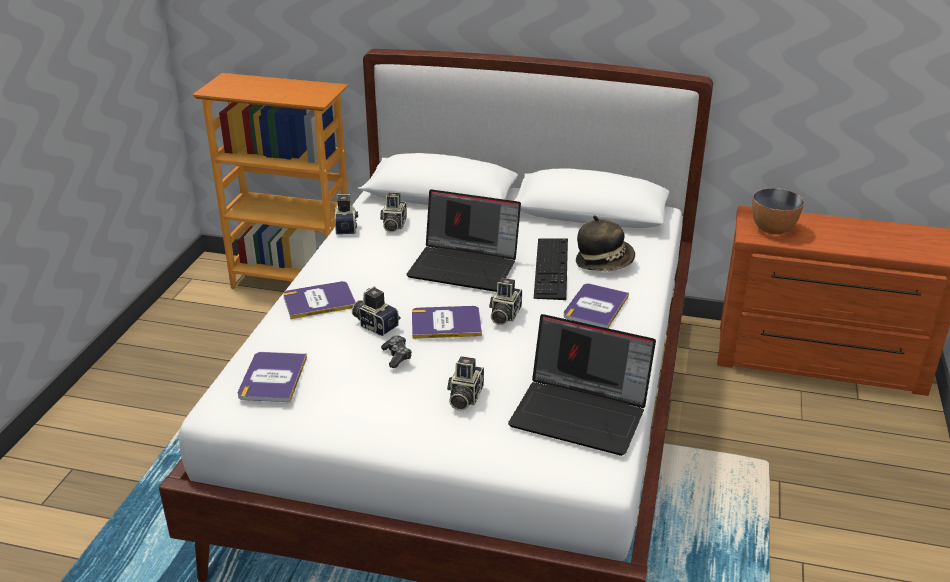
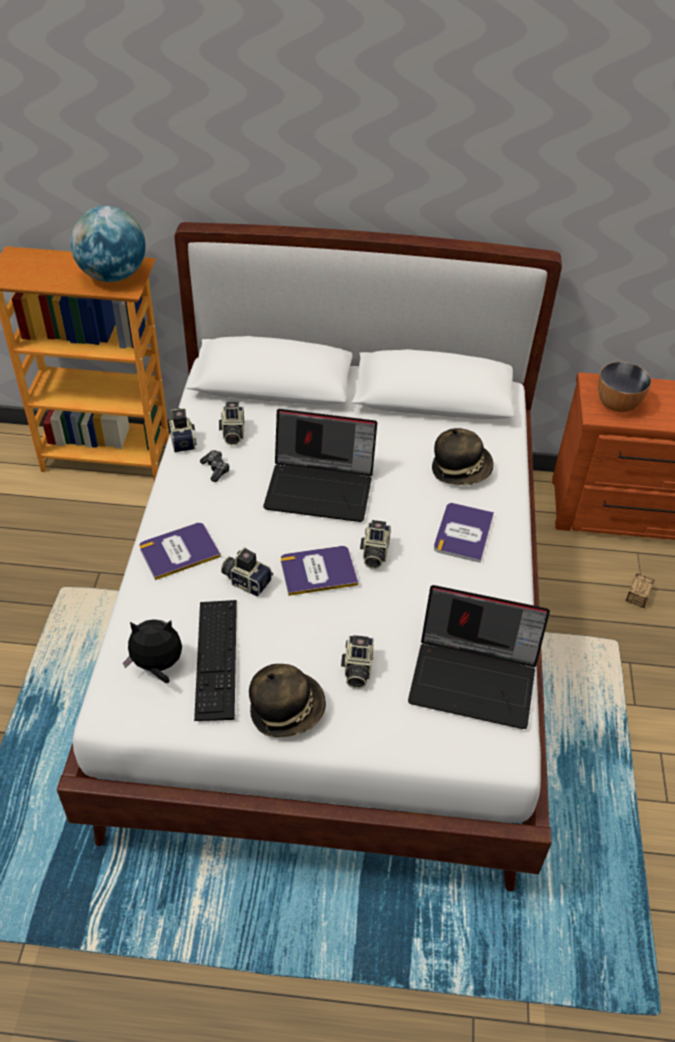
camera: 10 degrees left, 15 degrees up
book [238,352,307,402] -> plush toy [123,619,182,683]
game controller [381,336,412,368] -> game controller moved to [200,450,230,482]
keyboard [534,239,568,300] -> keyboard moved to [194,600,237,721]
none -> globe [70,206,146,282]
none -> hat [249,664,326,737]
none -> storage box [626,573,654,608]

